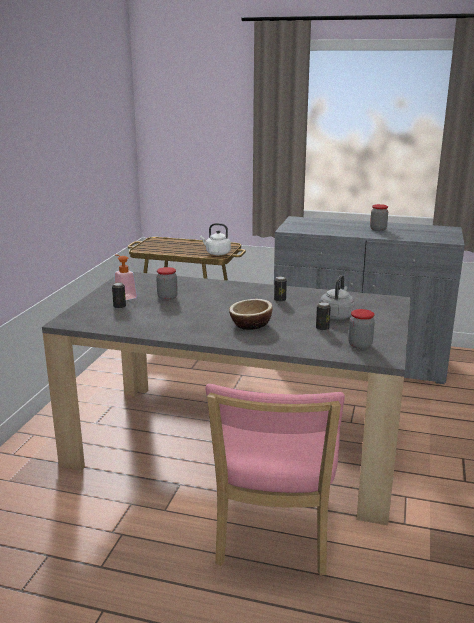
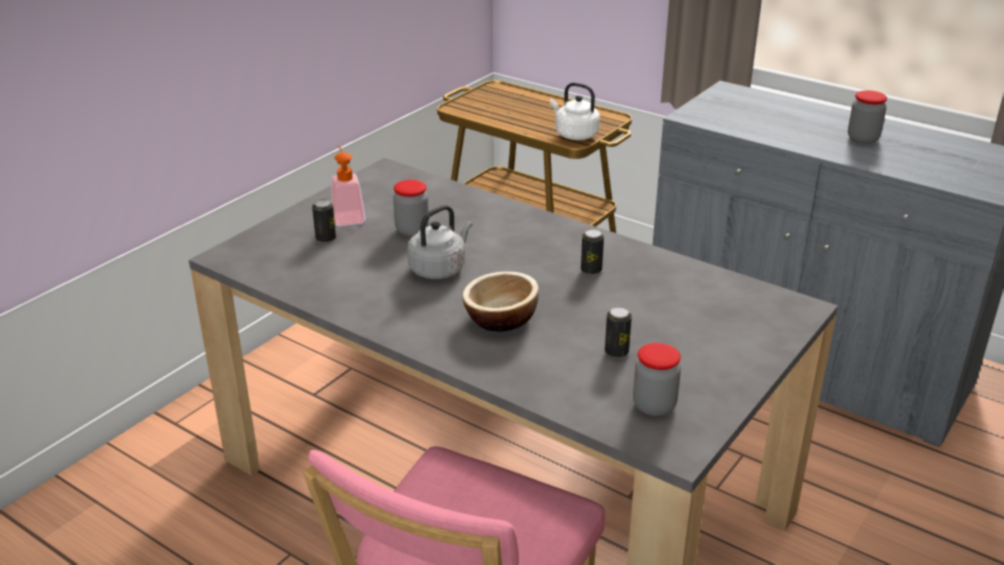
camera: 20 degrees right, 10 degrees up
grey kettle [320,275,355,320] -> grey kettle moved to [407,205,472,279]

